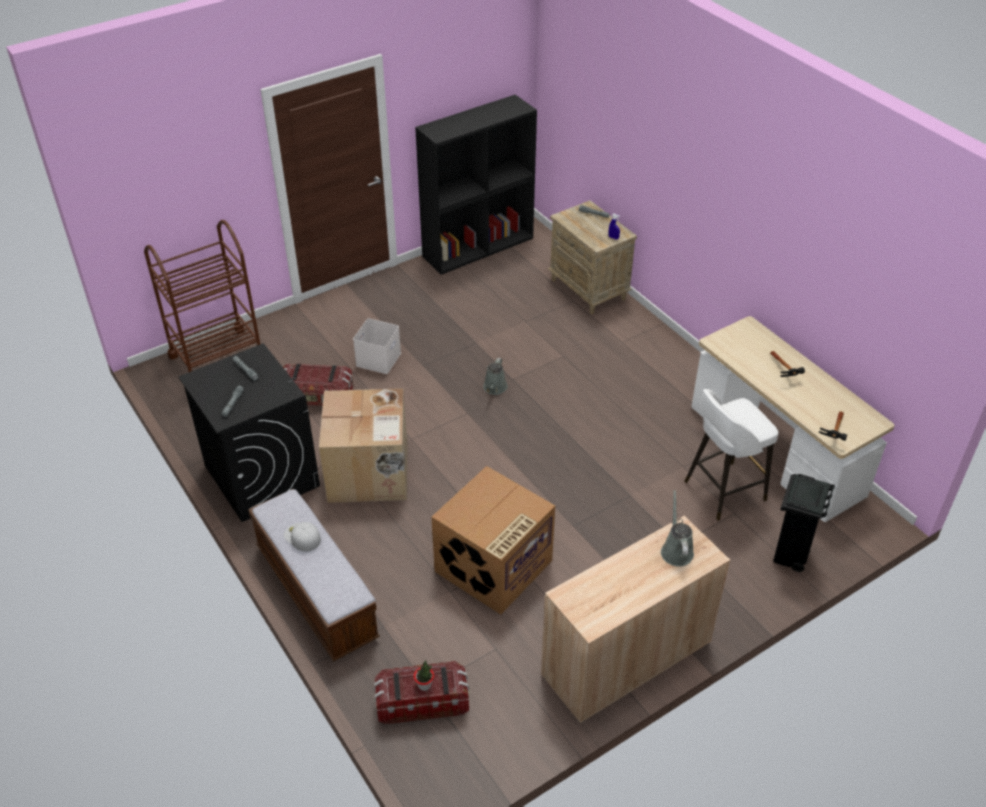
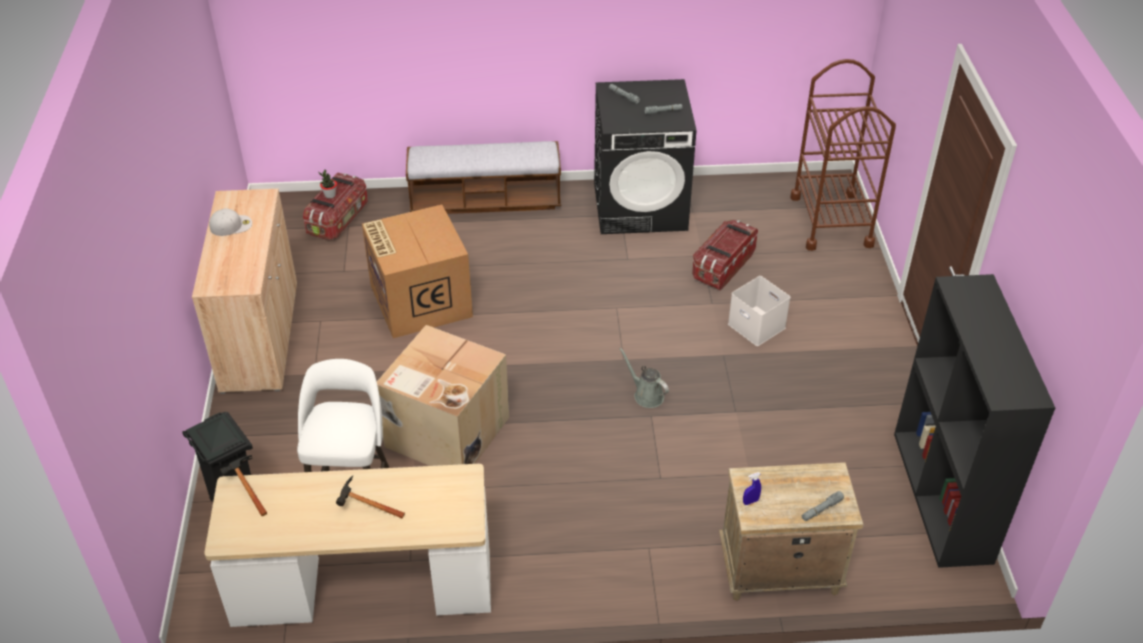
camera: 120 degrees right, 0 degrees up
white cap [284,522,321,552] -> white cap moved to [209,208,252,236]
cardboard box [319,388,407,503] -> cardboard box moved to [377,325,509,466]
grey watering can [661,490,694,567] -> none

